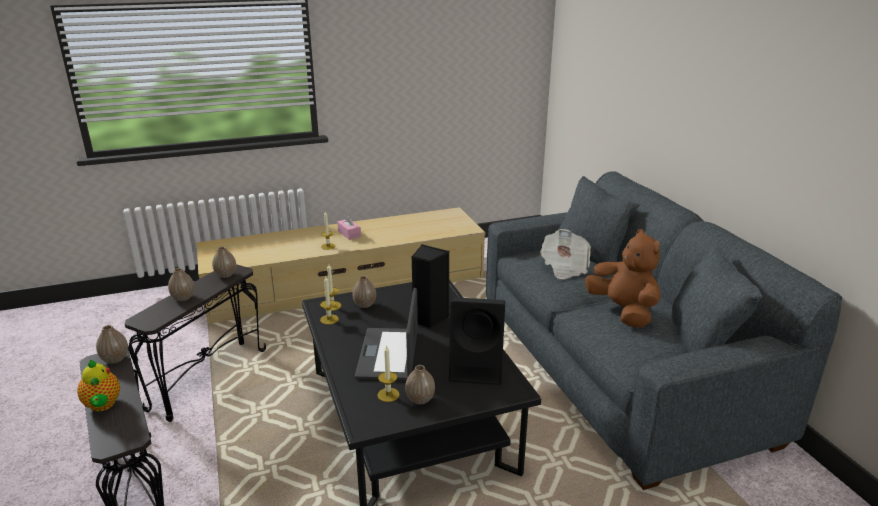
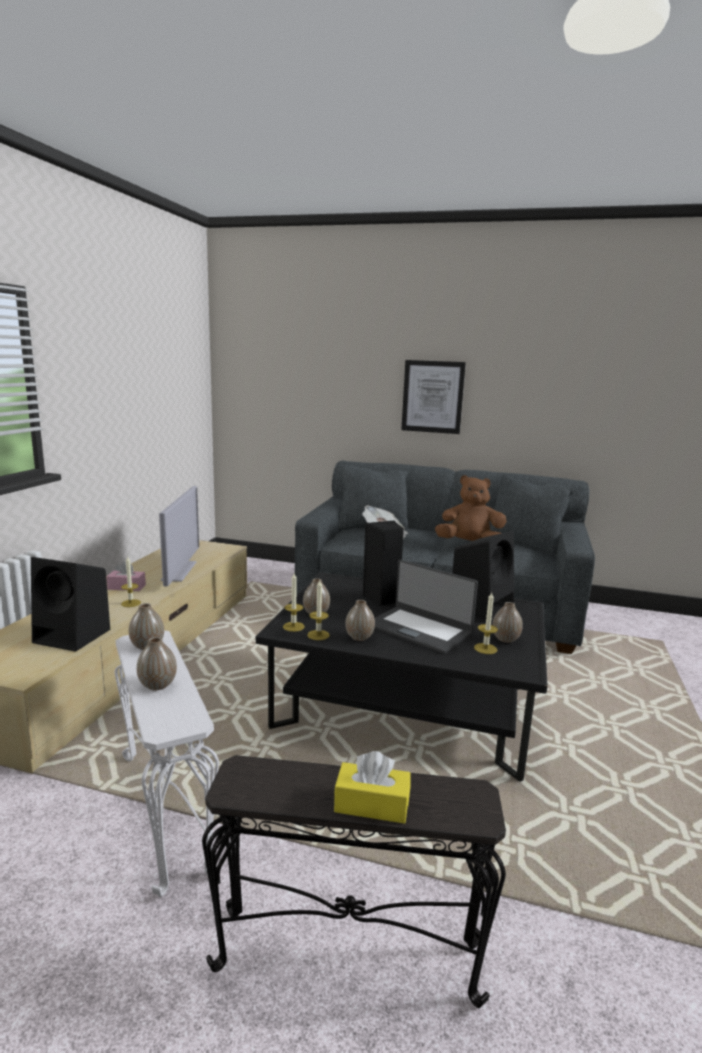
camera: 55 degrees left, 10 degrees down
teapot [77,360,120,411] -> yellow tissue box [334,751,411,824]
vase [96,325,128,364] -> vase moved to [345,600,375,641]
black side table [125,264,266,422] -> white side table [115,630,219,897]
none -> black speaker [31,557,110,652]
none -> television [159,486,199,586]
none -> picture [401,360,466,434]

